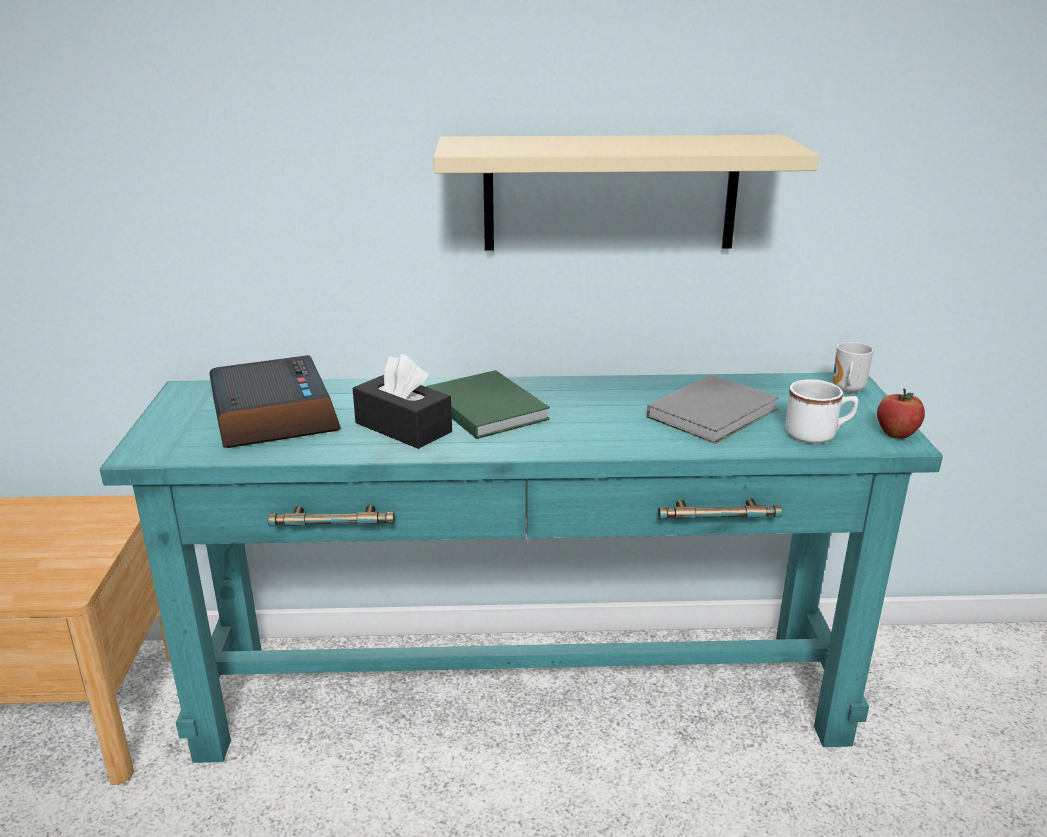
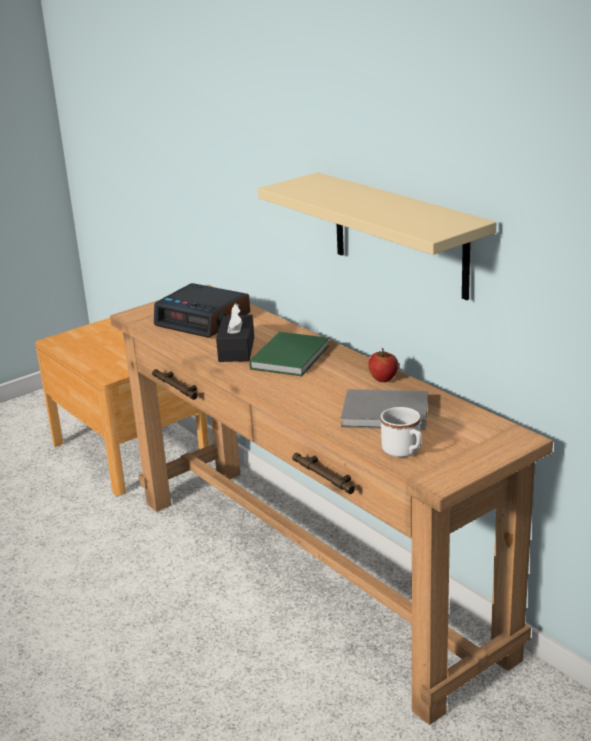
camera: 55 degrees right, 0 degrees up
turquoise console table [100,372,943,763] -> brown console table [110,285,553,725]
alarm clock [209,355,341,448] -> alarm clock turned 90 degrees clockwise [154,283,250,338]
mug [833,342,873,394] -> none
apple [877,389,925,439] -> apple moved to [368,348,399,382]

